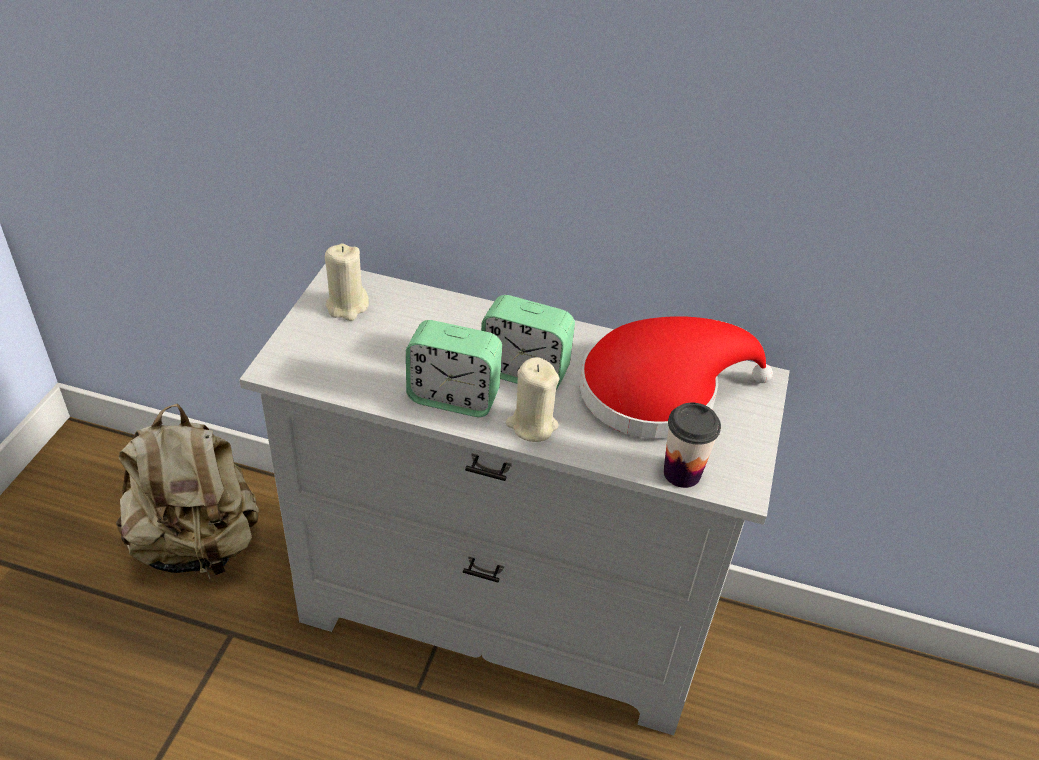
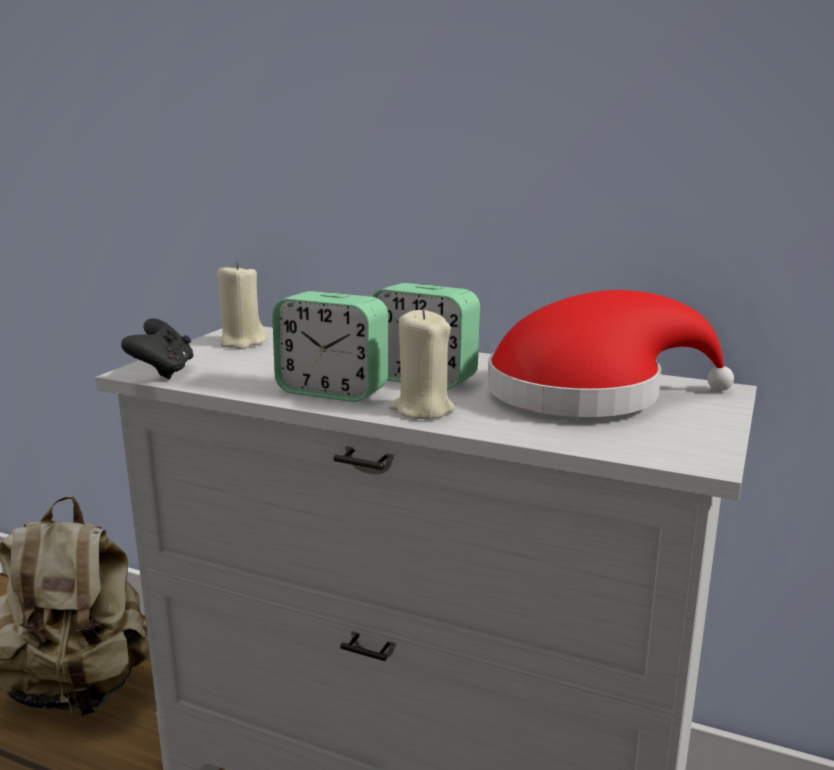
camera: 10 degrees right, 25 degrees down
cup [664,402,721,488] -> none
none -> black game controller [121,318,193,380]

